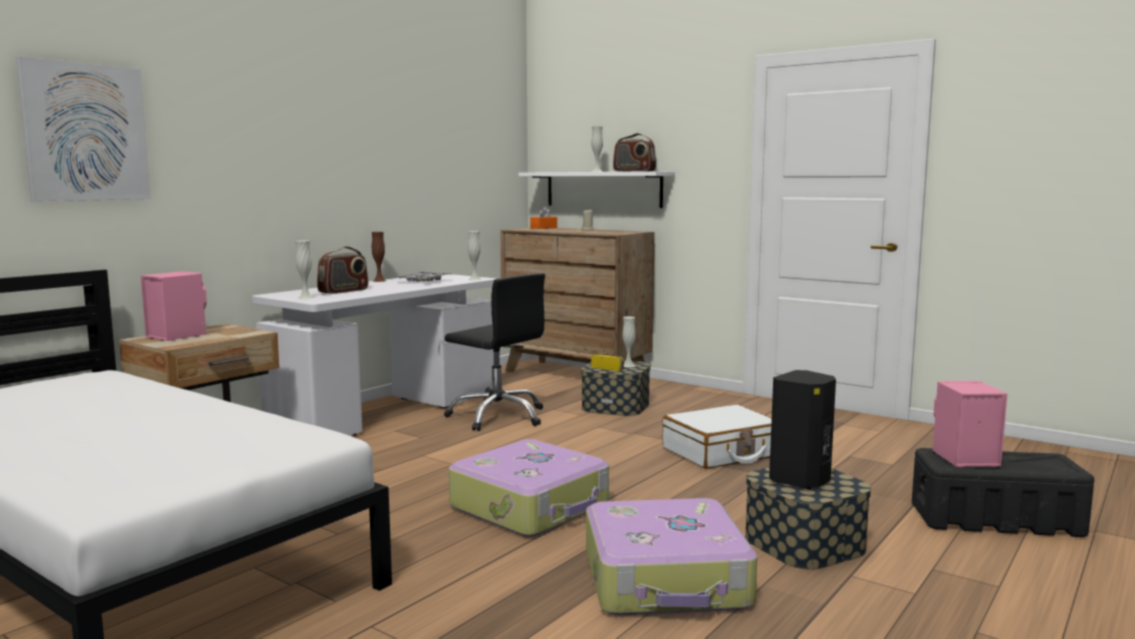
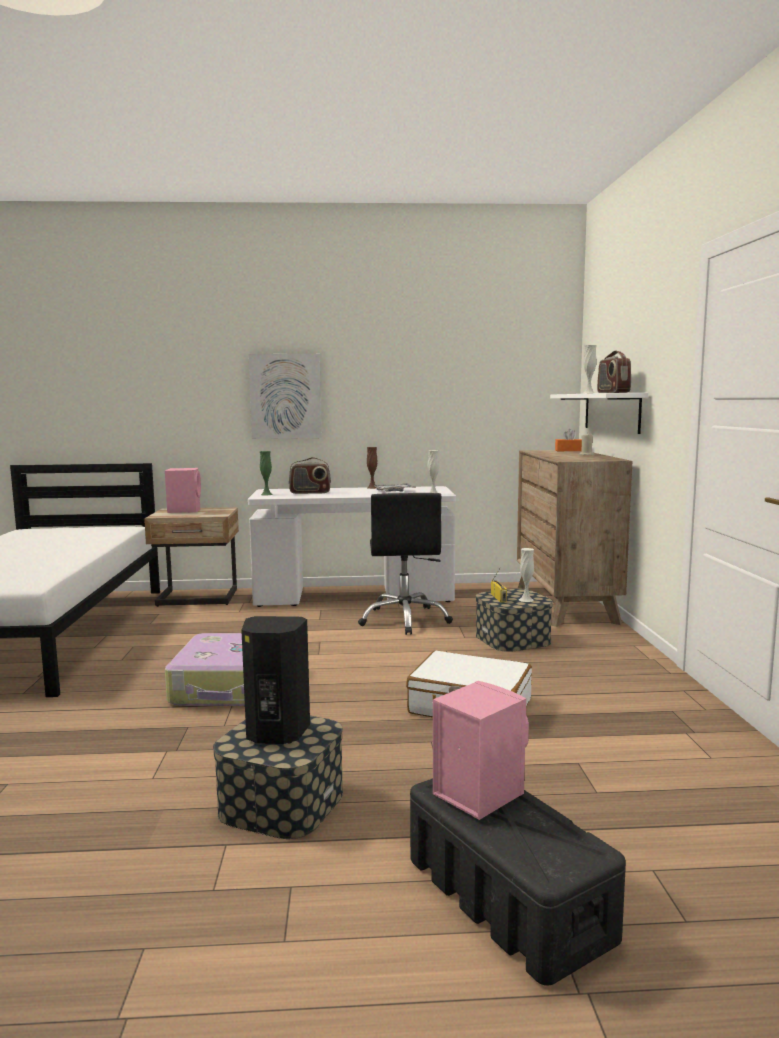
camera: 50 degrees right, 0 degrees up
picture [16,56,151,201] -> picture moved to [248,354,322,439]
white vase [295,241,313,300] -> green vase [260,451,273,495]
suitcase [586,498,757,616] -> none

